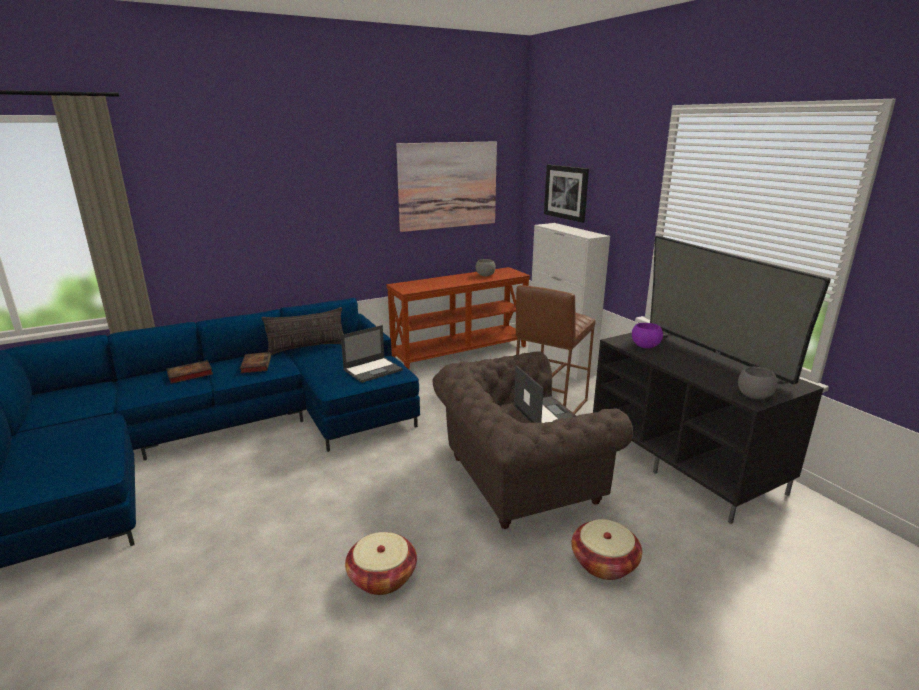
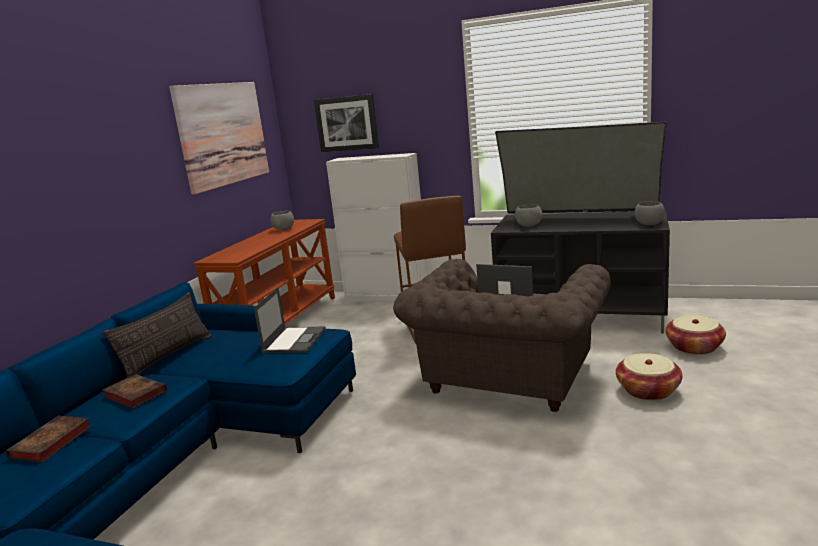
camera: 40 degrees left, 5 degrees down
basket [345,532,417,595] -> basket moved to [665,315,726,355]
purple bowl [632,323,663,348] -> grey bowl [515,204,542,227]

